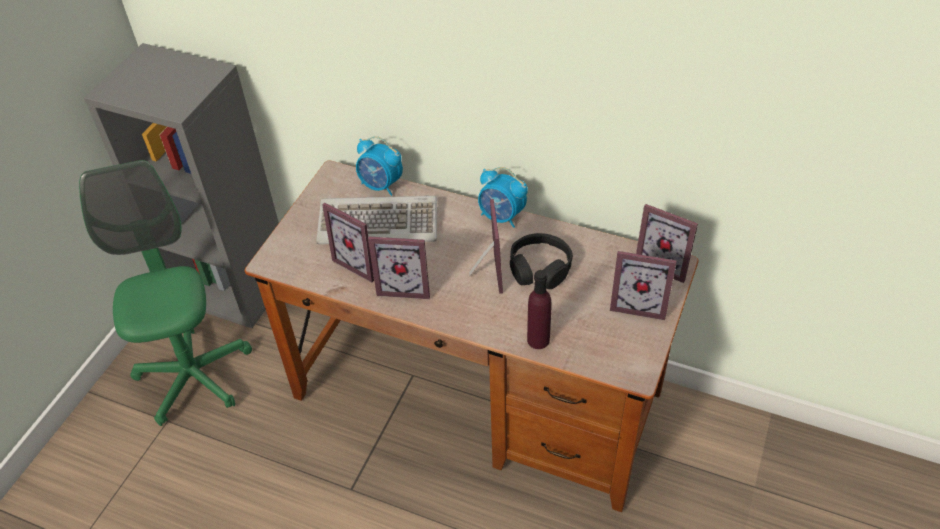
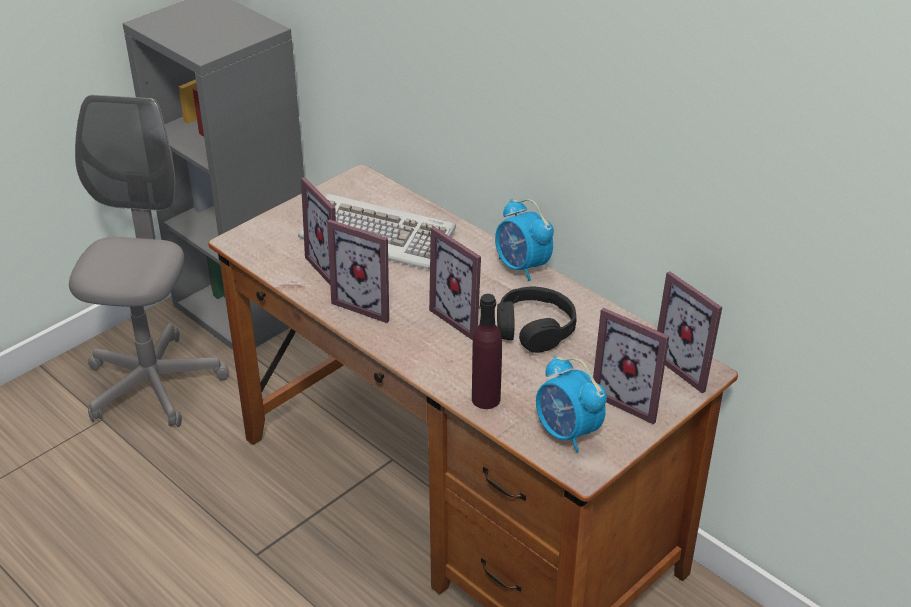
camera: 20 degrees right, 10 degrees down
green office chair [79,160,252,426] -> grey office chair [69,95,229,427]
alarm clock [356,136,403,196] -> alarm clock moved to [536,355,607,452]
picture frame [469,199,503,294] -> picture frame turned 120 degrees clockwise [429,227,481,340]

